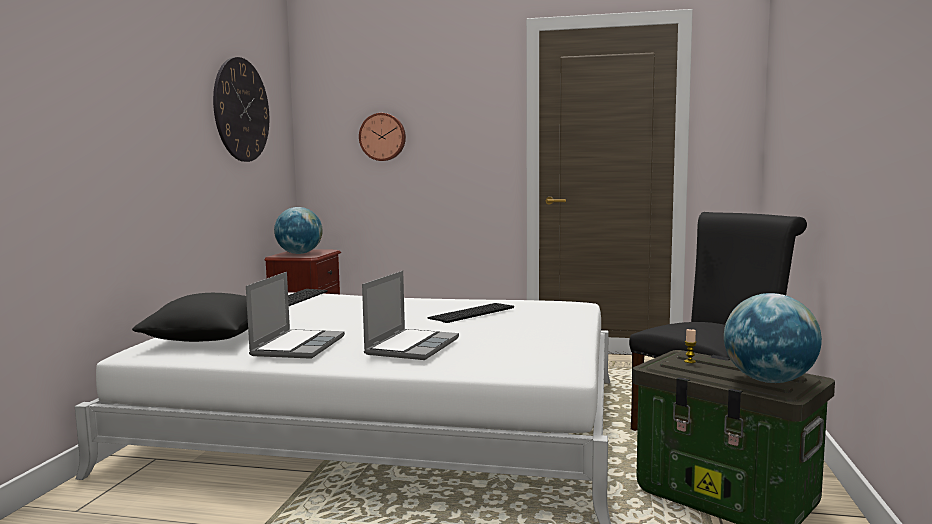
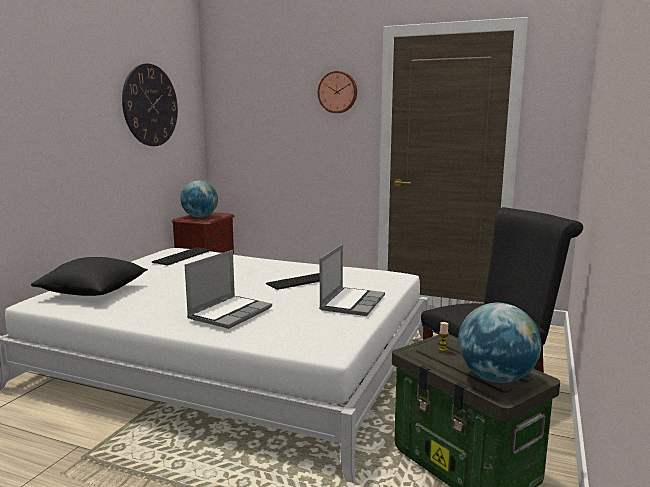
camera: 10 degrees right, 5 degrees up
laptop [246,272,345,359] -> laptop moved to [319,244,385,316]
wall clock [359,113,406,161] -> wall clock moved to [318,71,357,113]

